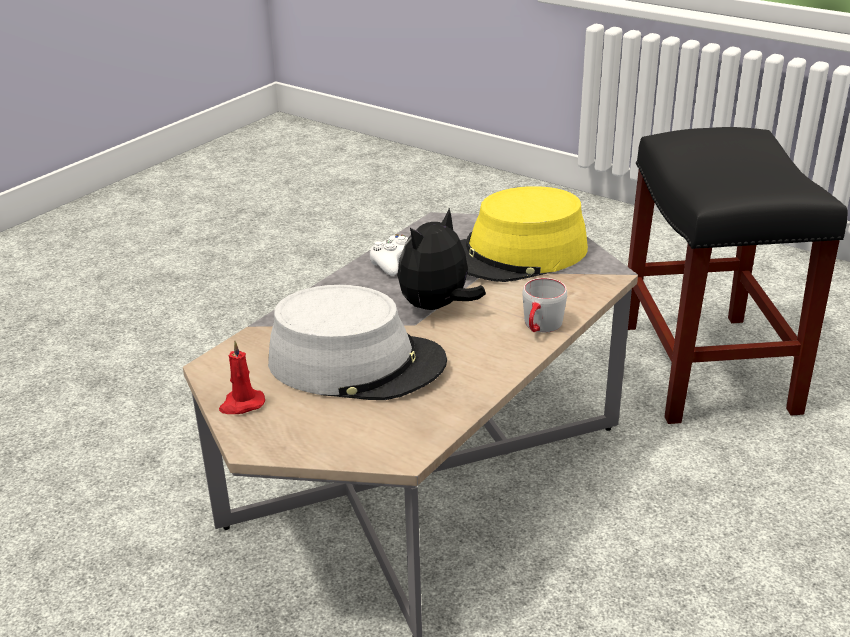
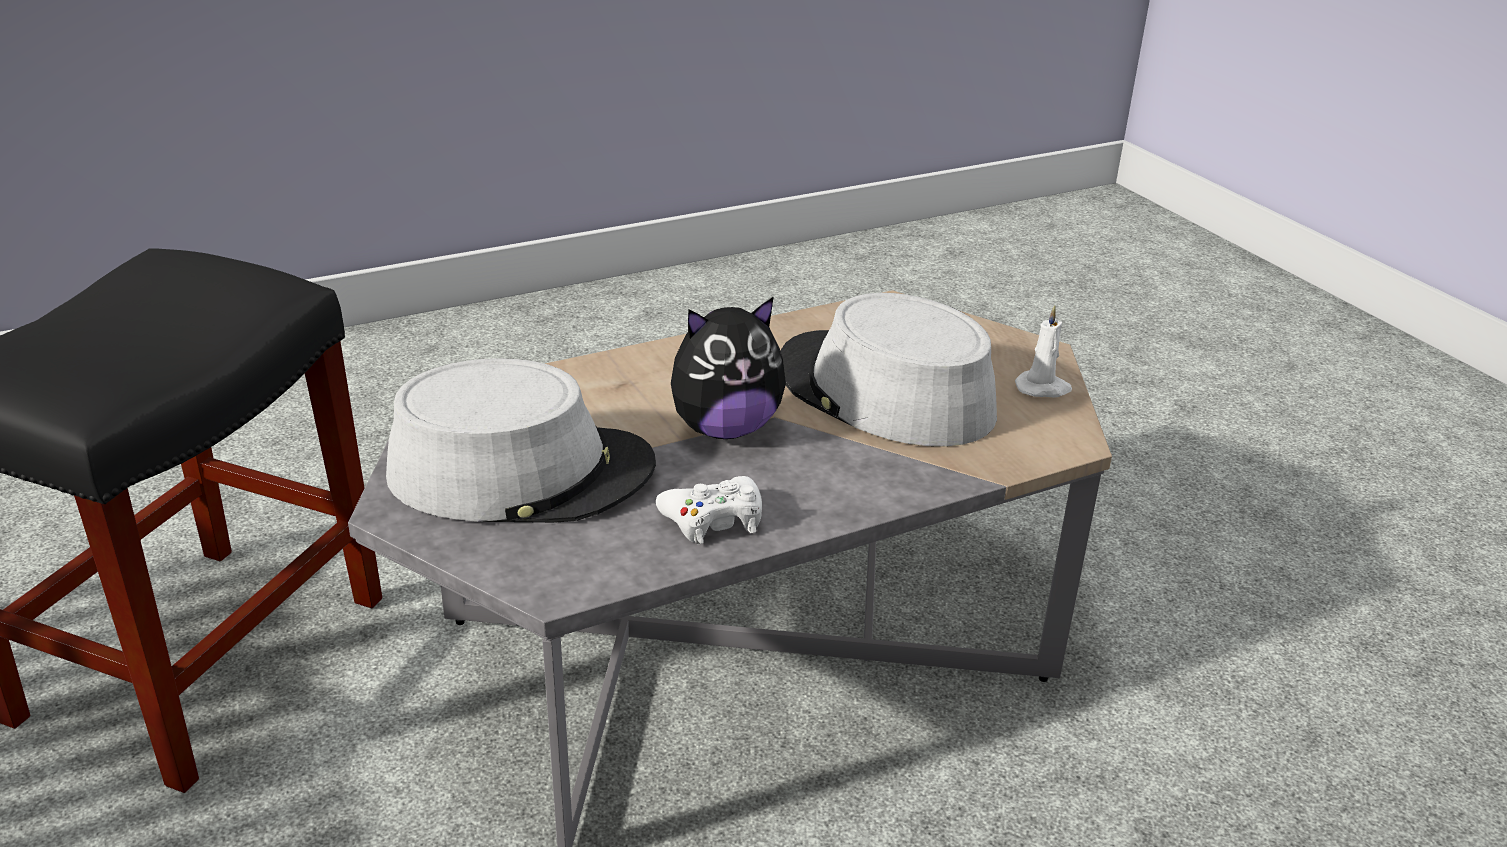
camera: 155 degrees left, 0 degrees up
red candle [219,341,265,414] -> white candle [1015,305,1072,398]
yellow hat [460,186,588,282] -> grey hat [386,358,656,523]
grey mug [522,278,567,332] -> none

